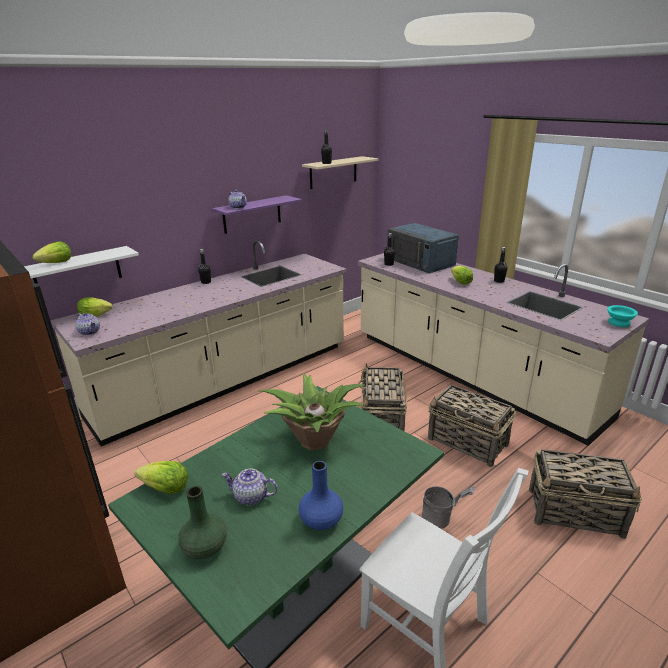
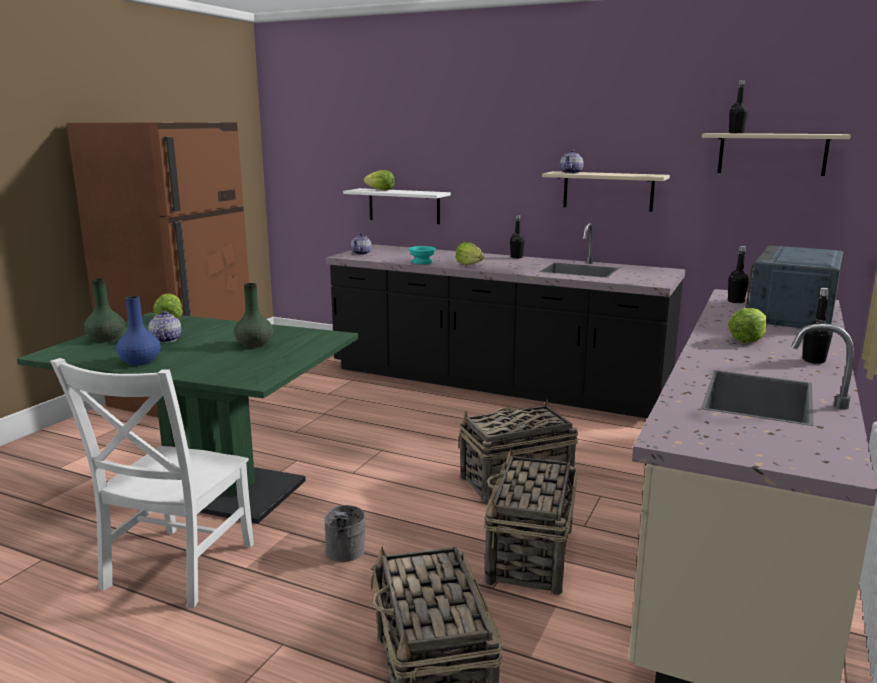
camera: 65 degrees right, 10 degrees down
beige counter [50,241,347,446] -> black counter [326,223,685,419]
lettuce [77,297,113,317] -> lettuce moved to [456,242,484,265]
purple shelf [212,195,302,234] -> beige shelf [542,171,670,212]
potted plant [259,373,365,451] -> green vase [234,283,273,348]
turquoise bowl [607,305,638,327] -> turquoise bowl moved to [408,246,436,264]

